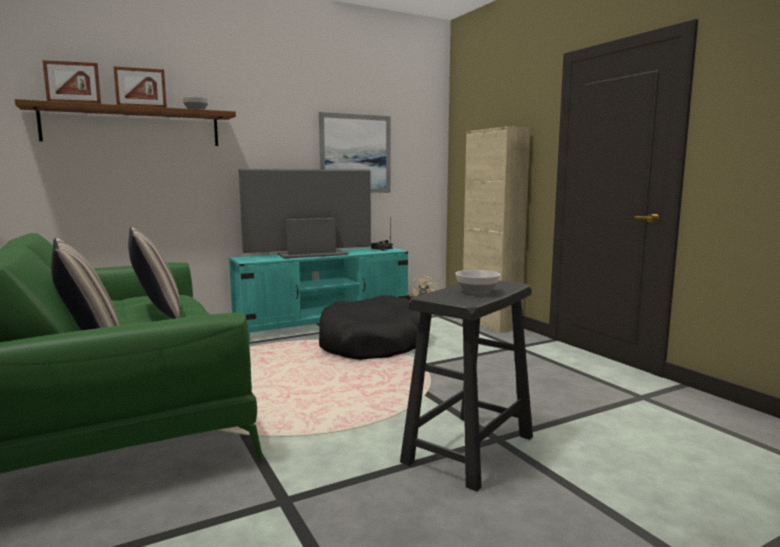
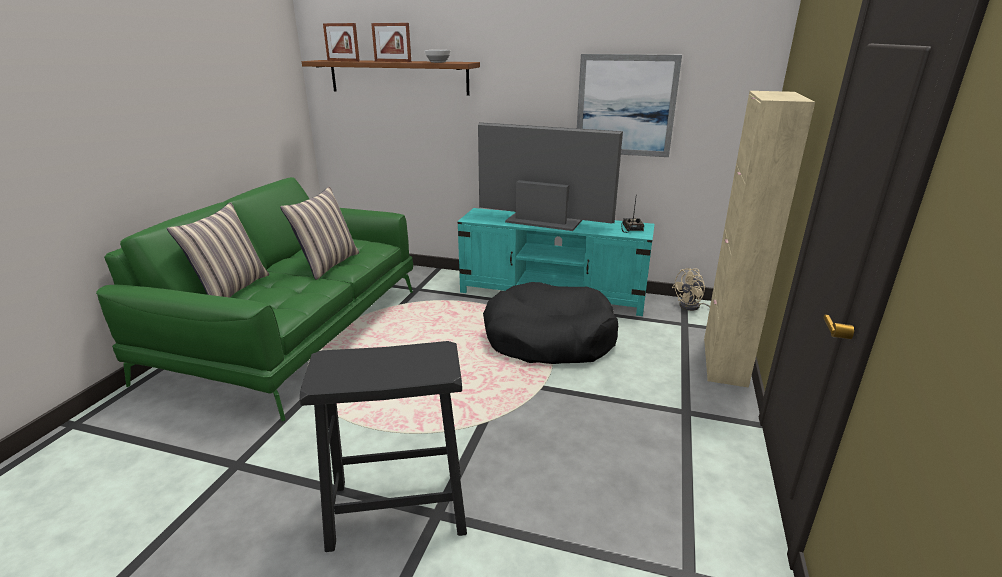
camera: 45 degrees right, 15 degrees up
bowl [455,270,500,294] -> none

